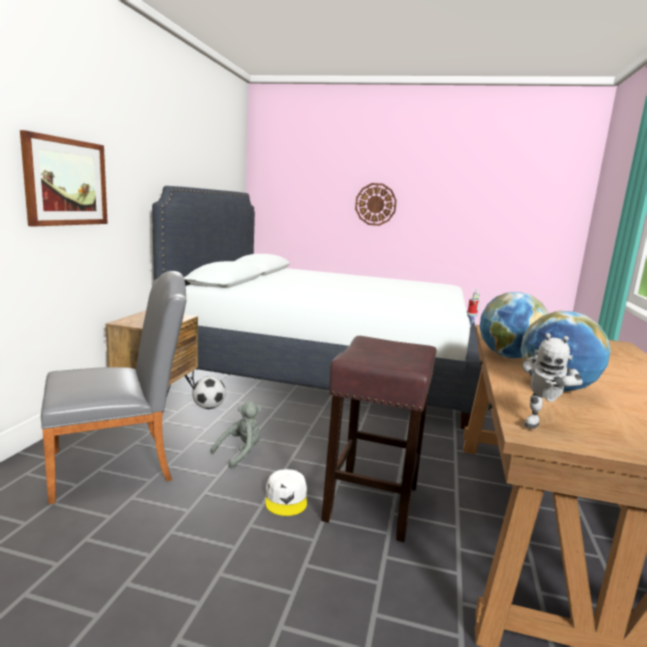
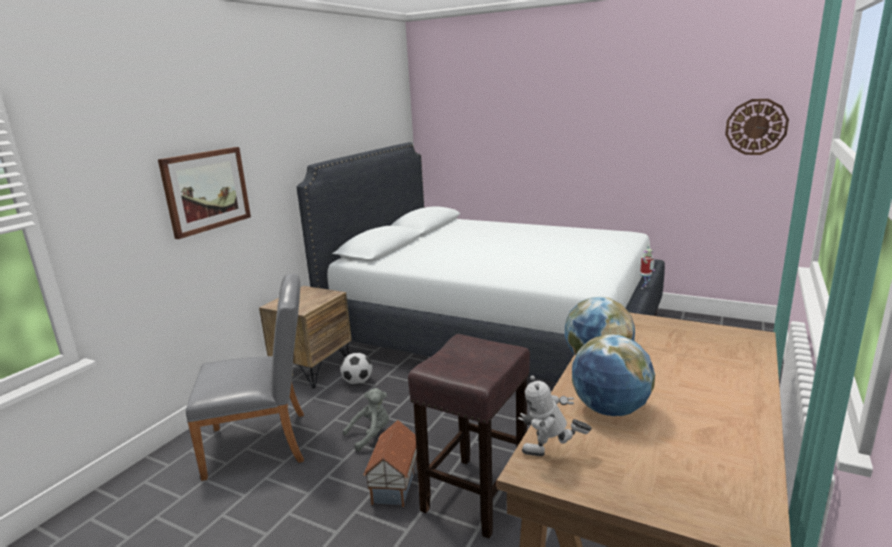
camera: 15 degrees right, 5 degrees up
white cap [265,469,307,516] -> toy house [363,420,418,507]
wall clock [355,183,397,226] -> wall clock moved to [725,99,789,155]
toy robot [522,333,583,429] -> toy robot turned 45 degrees clockwise [518,376,592,456]

